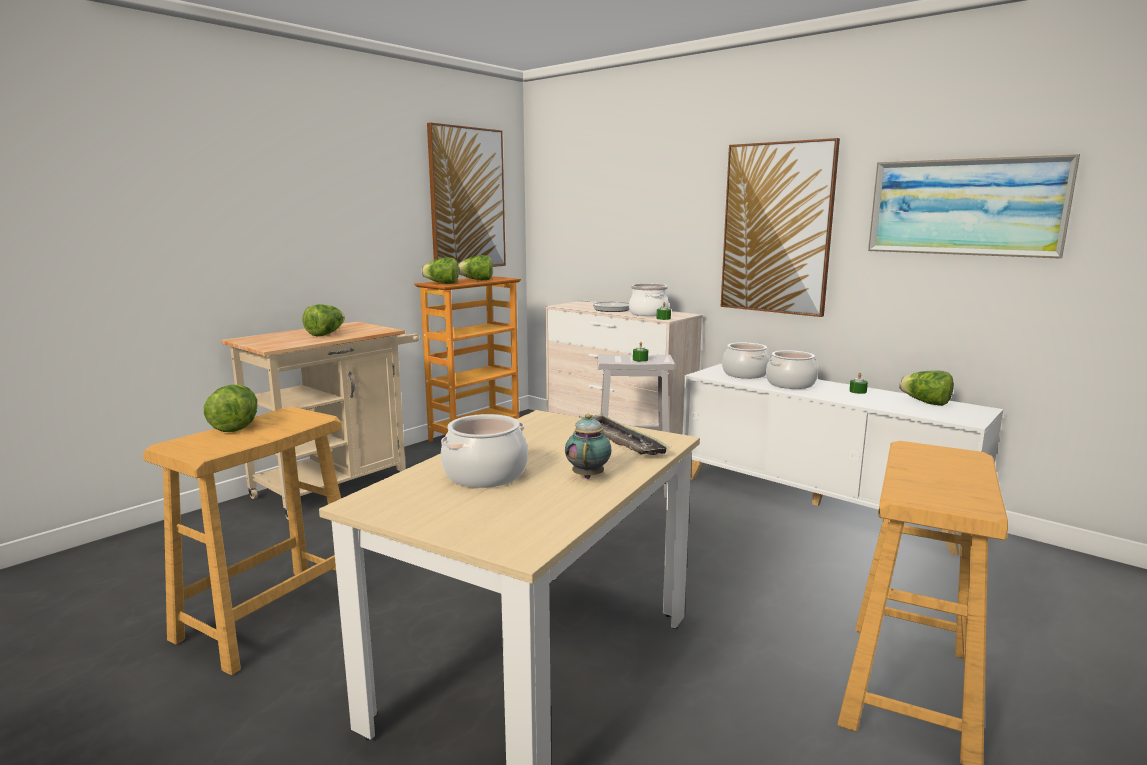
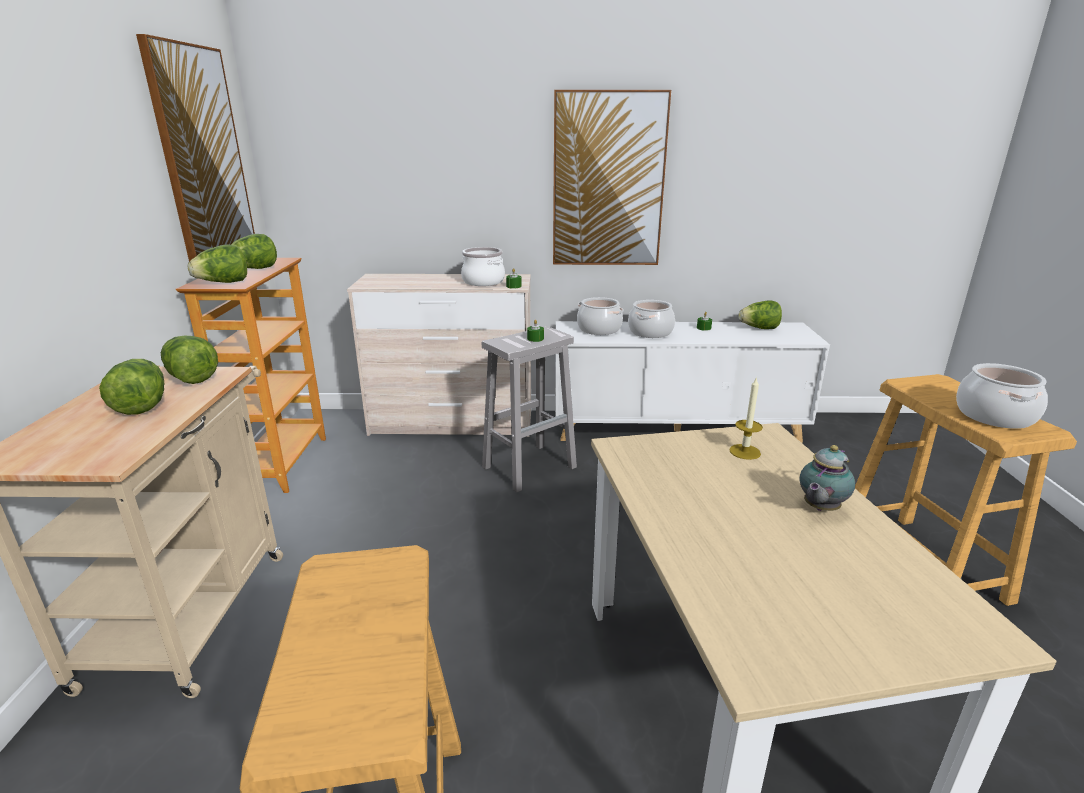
camera: 40 degrees left, 10 degrees up
lettuce [204,385,257,432] -> lettuce moved to [161,336,218,384]
cooking pot [441,414,528,488] -> cooking pot moved to [956,363,1048,429]
teapot [565,414,612,479] -> teapot turned 105 degrees counterclockwise [799,445,855,511]
frying pan [577,300,629,312] -> none
tray [579,413,671,455] -> candle [729,377,763,460]
picture [868,154,1080,259] -> none

